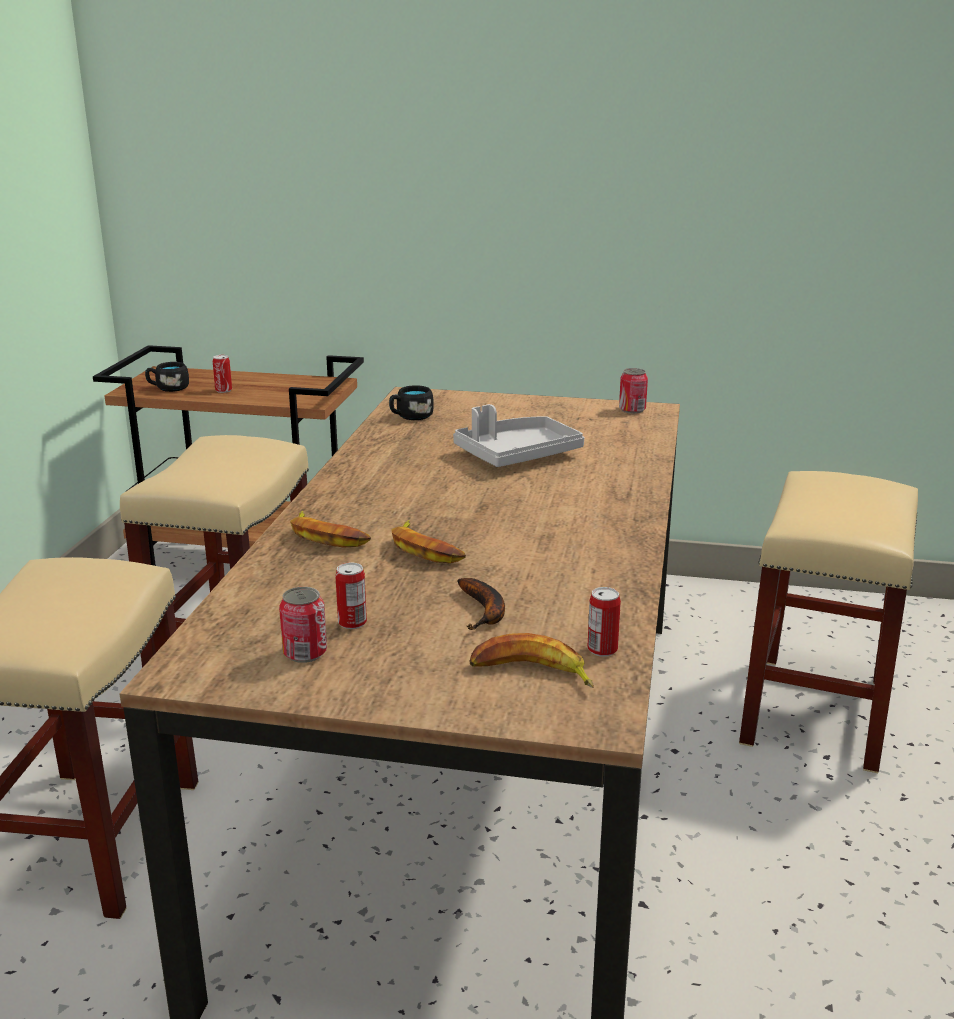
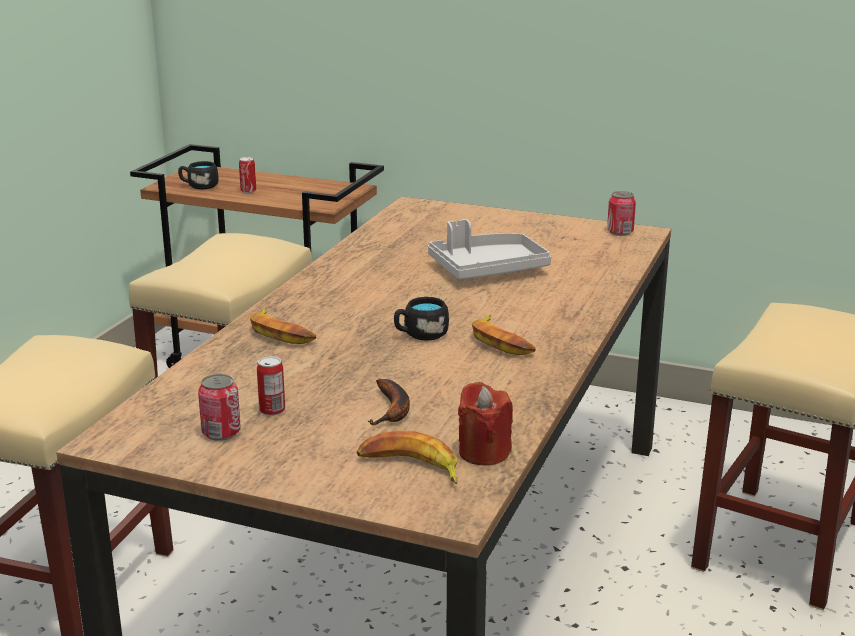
camera: 10 degrees right, 0 degrees up
black mug [389,385,434,420] -> black mug moved to [394,297,449,341]
banana [391,520,466,563] -> banana moved to [472,315,536,355]
can [587,587,621,656] -> red candle [458,382,513,465]

